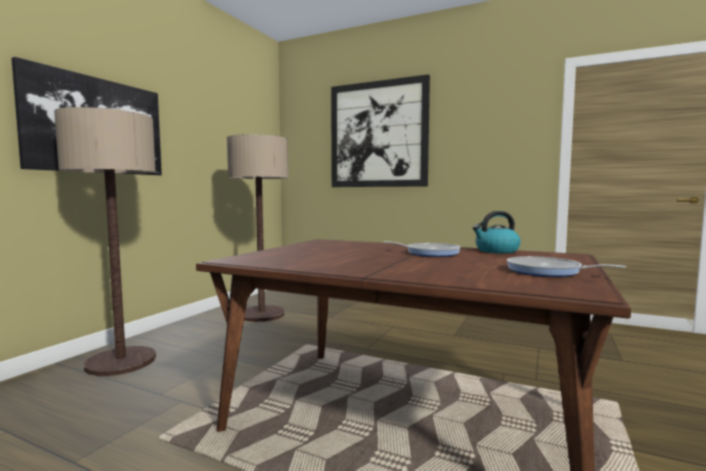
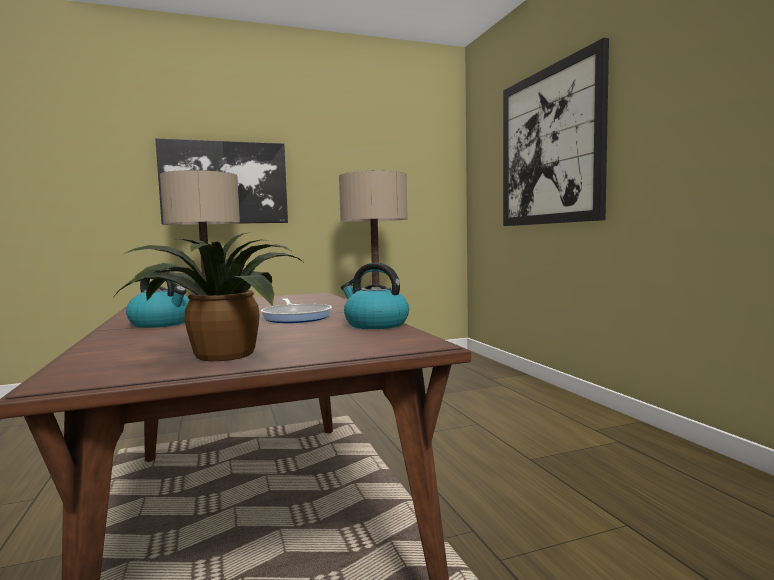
camera: 45 degrees right, 0 degrees up
frying pan [507,256,626,277] -> potted plant [115,233,303,361]
none -> kettle [126,269,189,328]

